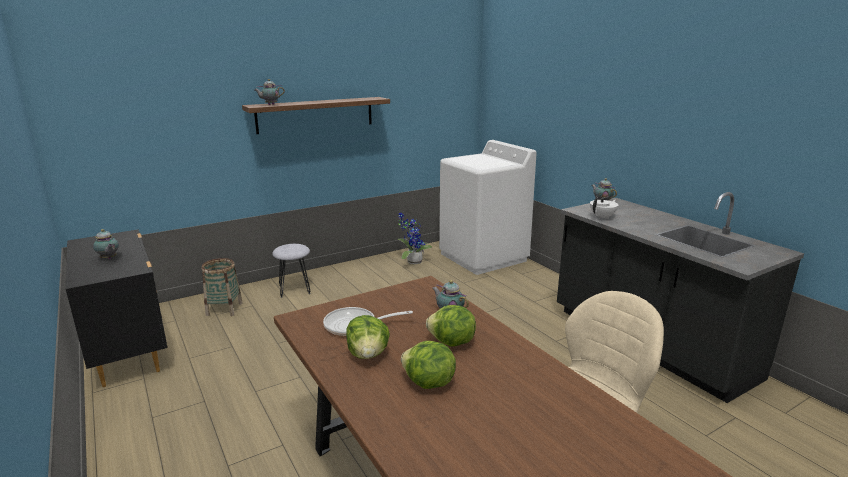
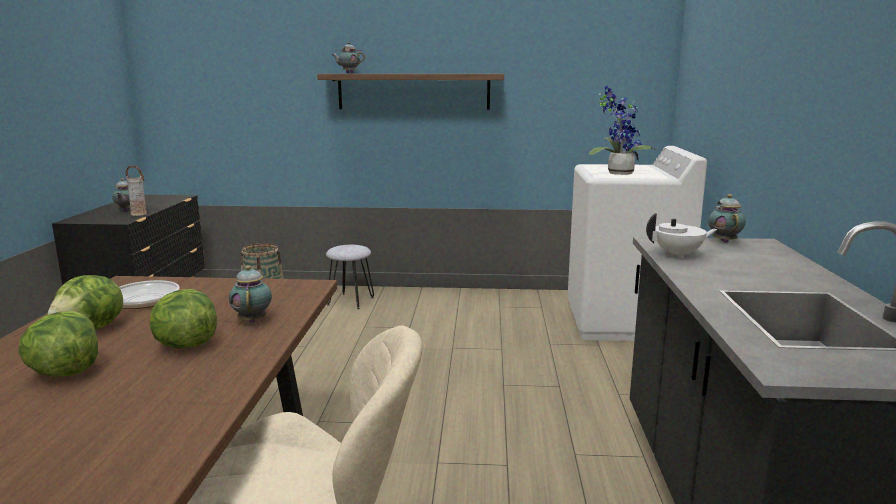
camera: 35 degrees right, 5 degrees down
potted plant [397,213,432,264] -> potted plant moved to [589,86,656,175]
none -> vase [126,165,147,216]

